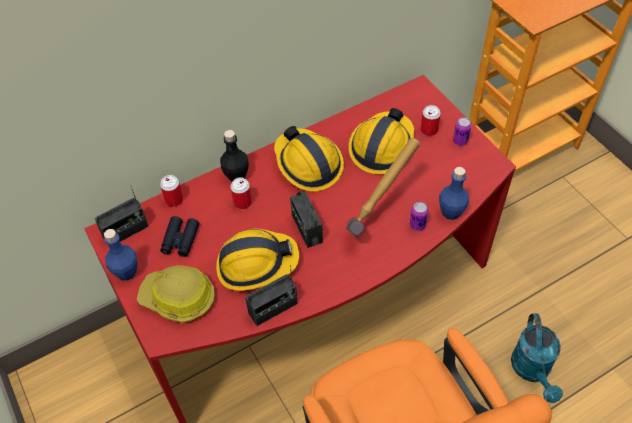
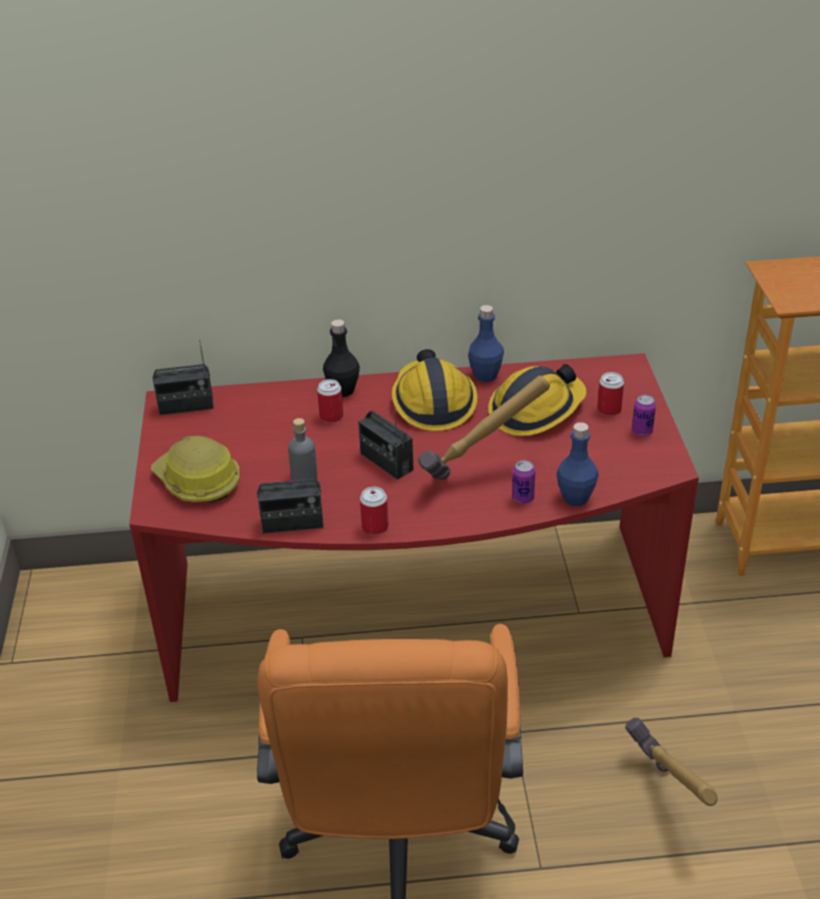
camera: 25 degrees right, 15 degrees down
blue bottle [104,229,138,280] -> blue bottle moved to [468,305,504,382]
can [160,175,184,207] -> can moved to [360,487,389,535]
black binoculars [160,216,199,257] -> none
hard hat [216,229,299,291] -> grey bottle [288,418,317,481]
radio [290,191,323,248] -> radio turned 45 degrees counterclockwise [358,406,413,480]
turquoise watering can [511,313,563,403] -> hammer [625,718,717,806]

